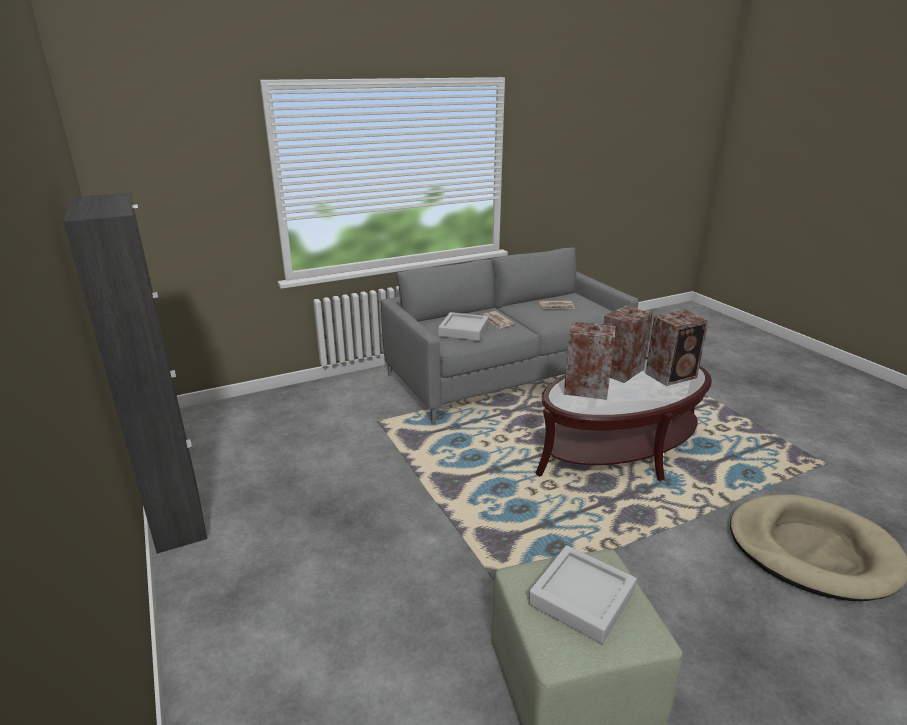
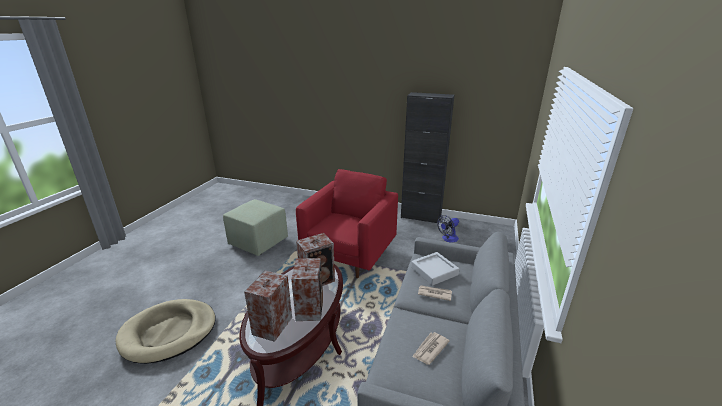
camera: 135 degrees right, 0 degrees up
grey tray [528,545,637,644] -> none
none -> red armchair [296,169,398,278]
none -> fan [437,215,459,243]

